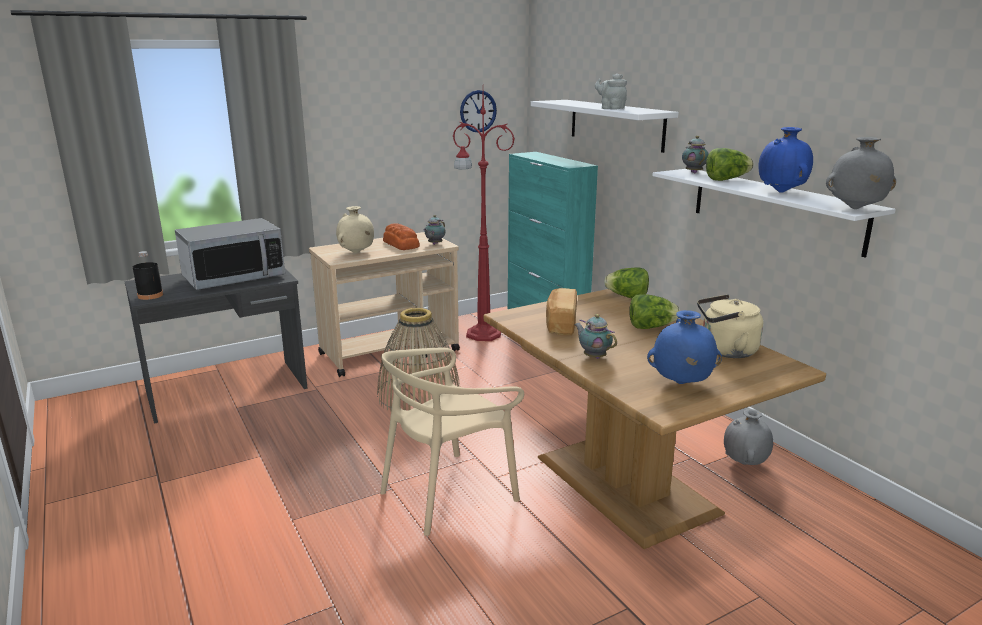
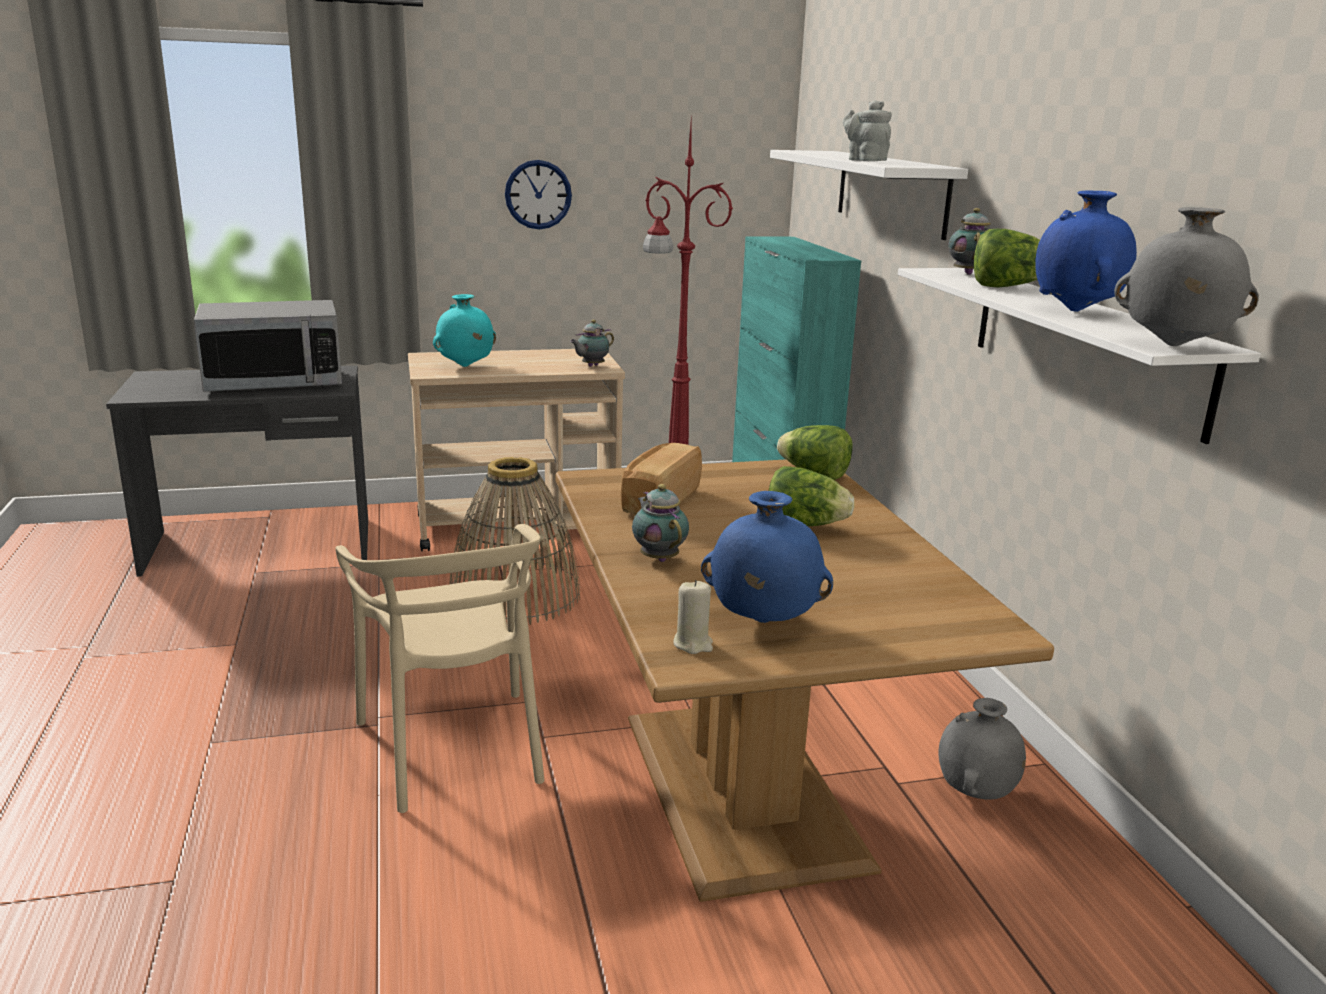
camera: 15 degrees right, 0 degrees up
black bottle [133,251,163,300] -> none
beige vase [336,206,374,253] -> turquoise vase [433,294,496,367]
beige chair [380,348,524,536] -> beige chair turned 90 degrees counterclockwise [335,524,544,813]
bread [383,223,420,250] -> none
wall clock [460,90,497,132] -> wall clock moved to [505,160,572,229]
beige kettle [697,294,763,358] -> none
none -> beige candle [673,580,713,654]

